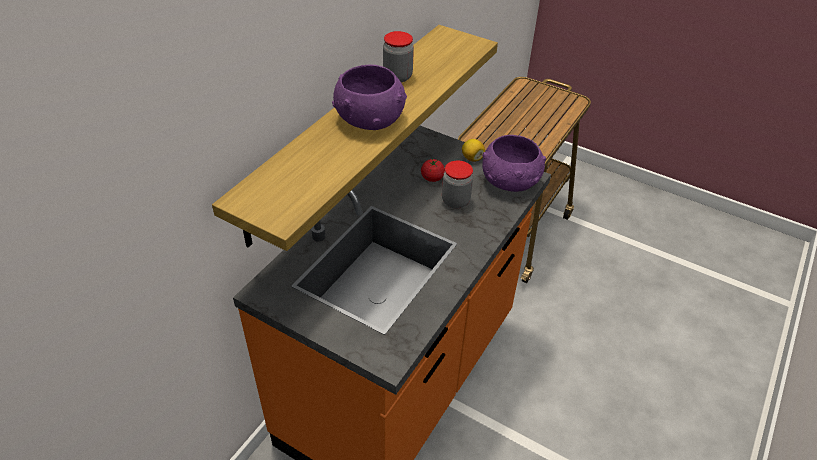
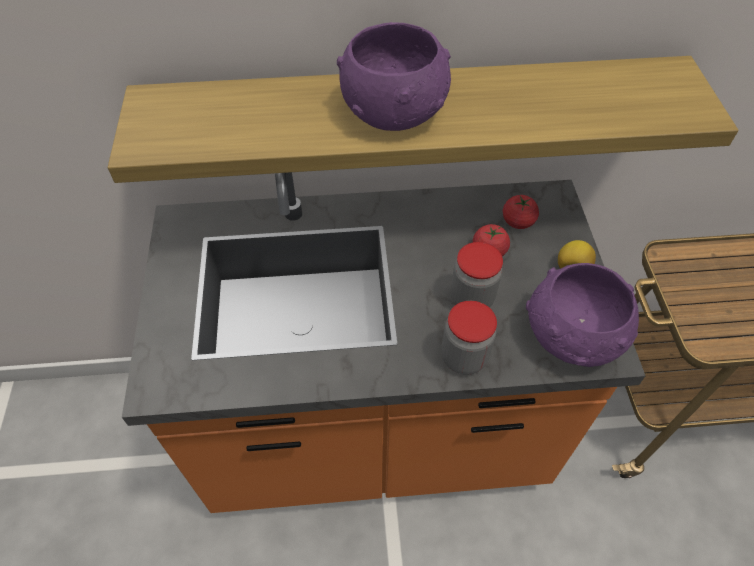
camera: 55 degrees right, 10 degrees up
jar [383,31,414,82] -> jar moved to [441,301,497,375]
none -> tomato [503,195,539,229]

